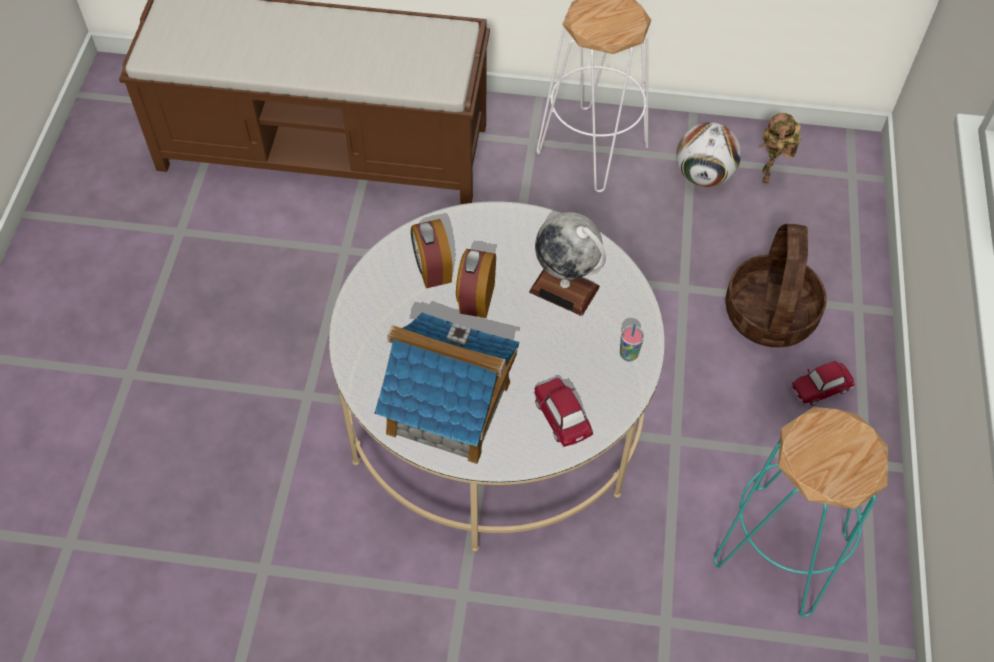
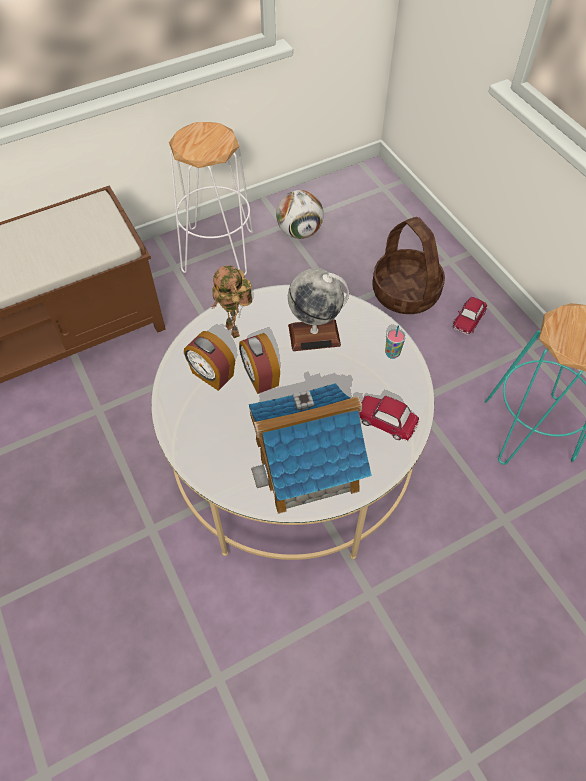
camera: 35 degrees left, 0 degrees up
toy robot [758,113,801,184] -> toy robot moved to [212,265,252,338]

